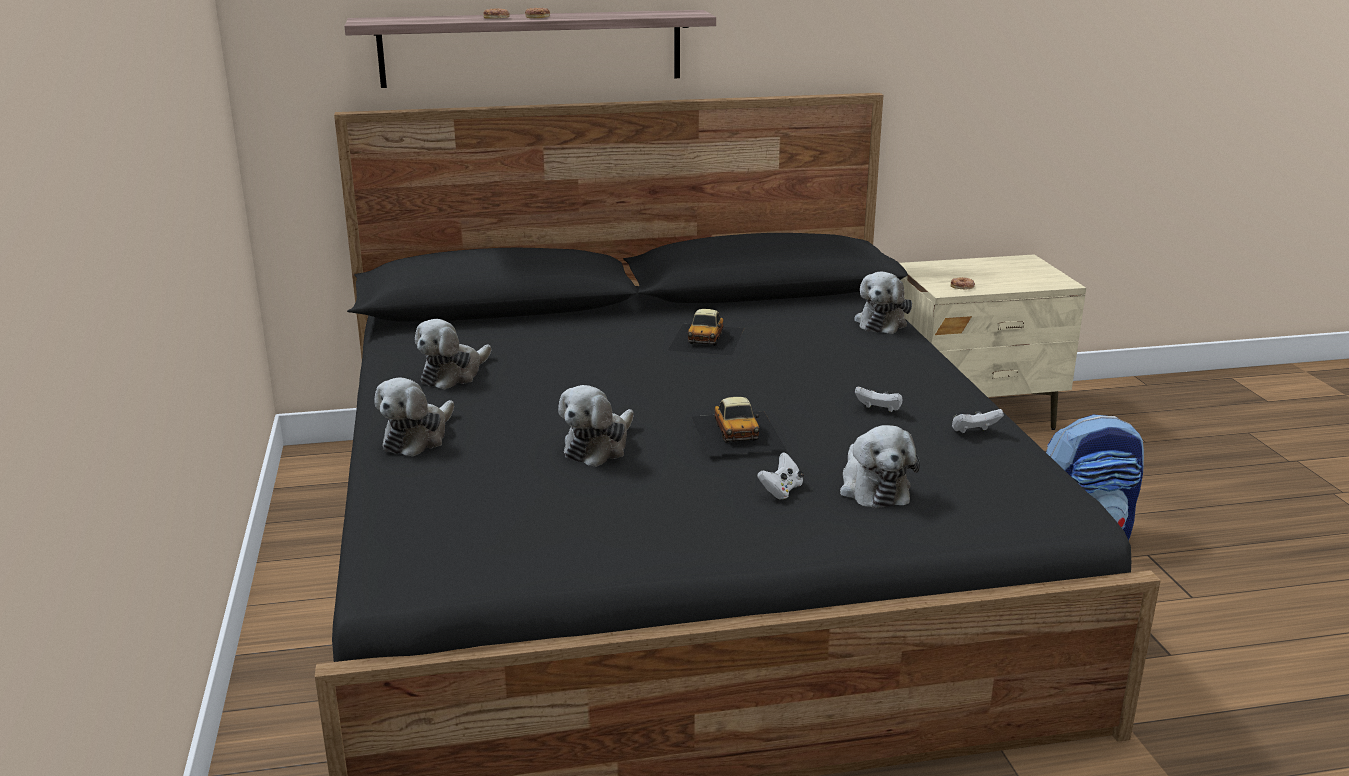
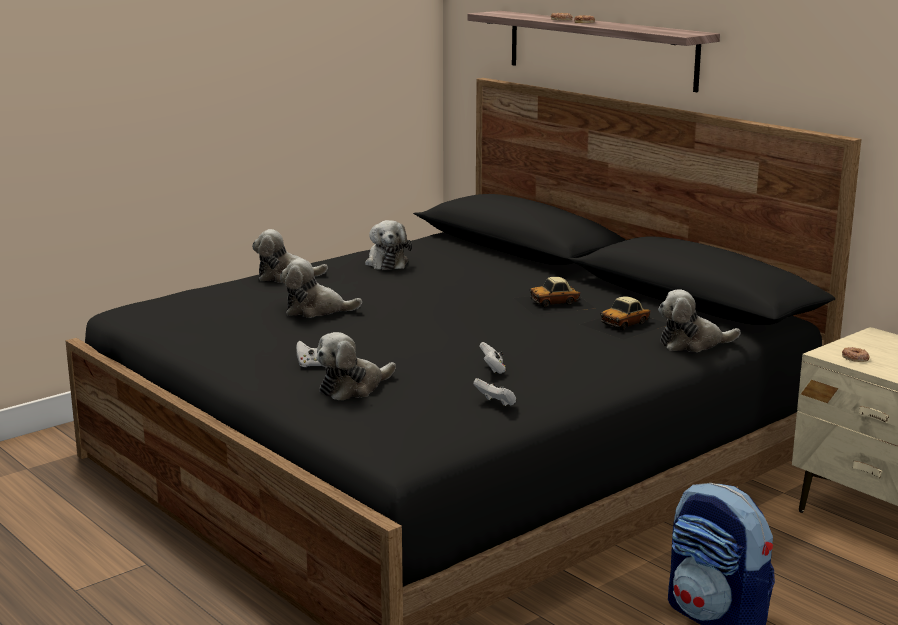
camera: 60 degrees right, 5 degrees down
plush toy [415,319,491,390] -> plush toy turned 105 degrees counterclockwise [365,220,412,270]
toy car [692,397,786,456] -> toy car moved to [580,297,667,340]

